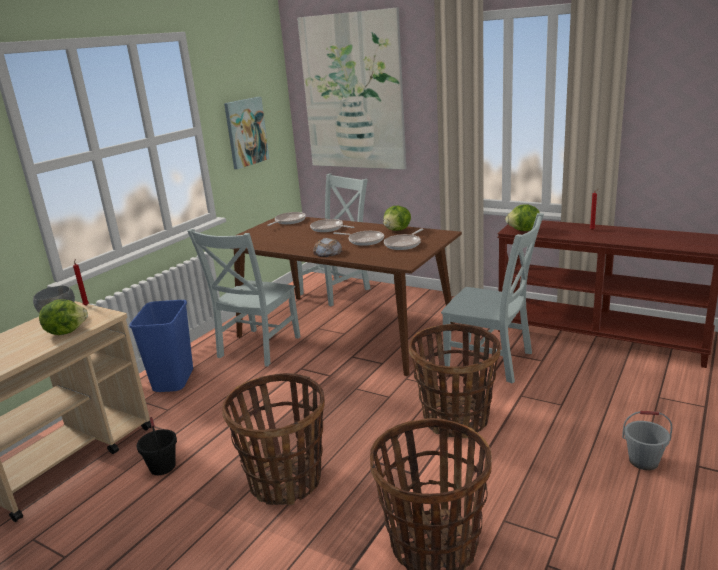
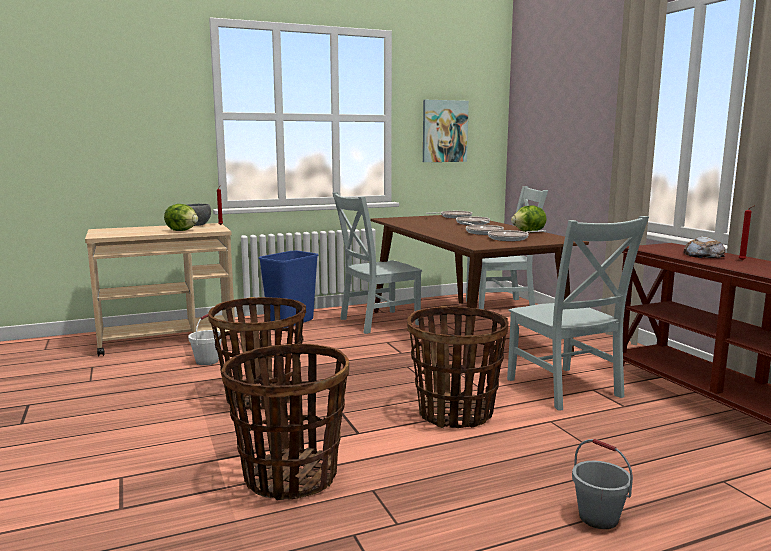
camera: 35 degrees right, 10 degrees down
black bucket [137,417,177,475] -> white bucket [188,314,222,365]
picture [297,8,406,170] -> none
bread [313,237,343,257] -> bread moved to [683,236,725,258]
lettuce [505,204,540,231] -> none

